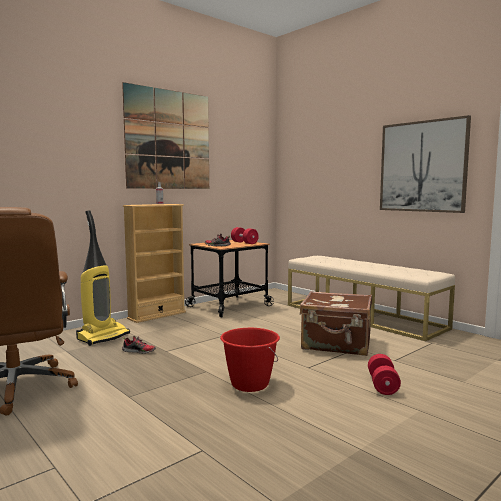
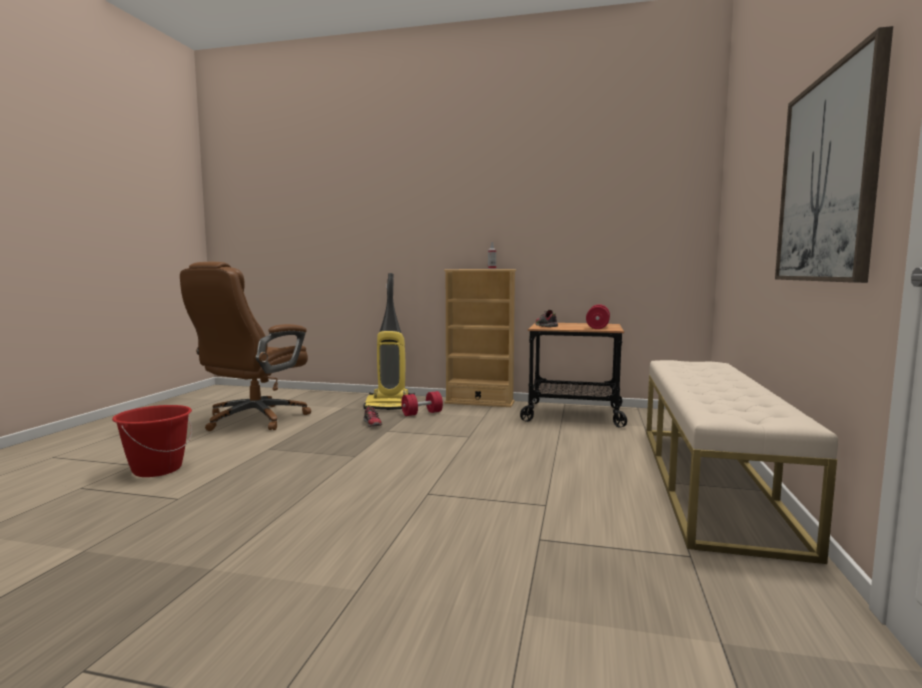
camera: 55 degrees right, 0 degrees up
picture [122,82,209,189] -> none
red bucket [220,328,280,392] -> red bucket moved to [112,405,192,477]
brown suitcase [300,291,372,356] -> none
red dumbbell [368,354,401,395] -> red dumbbell moved to [401,391,443,416]

